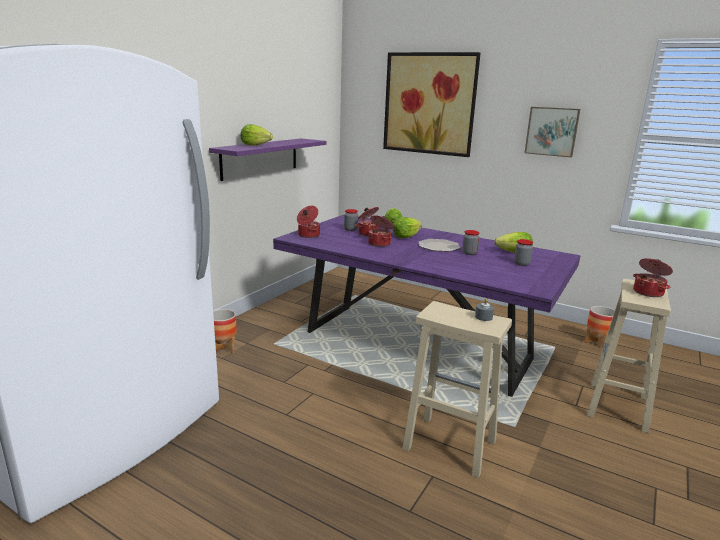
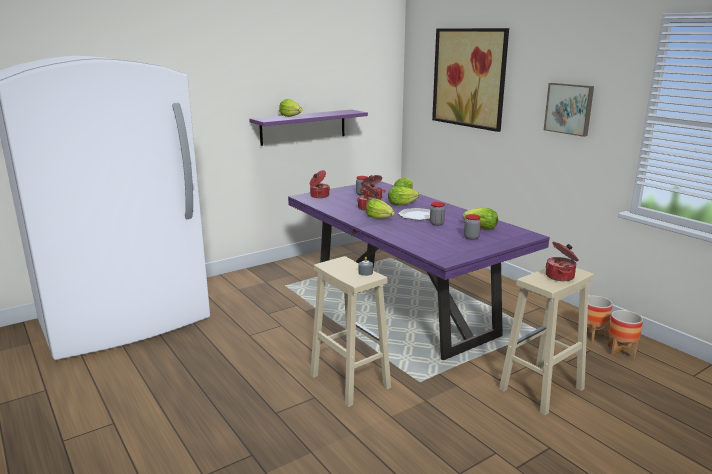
camera: 25 degrees right, 0 degrees up
planter [213,309,237,354] -> planter moved to [608,310,643,359]
none -> lettuce [366,199,395,219]

